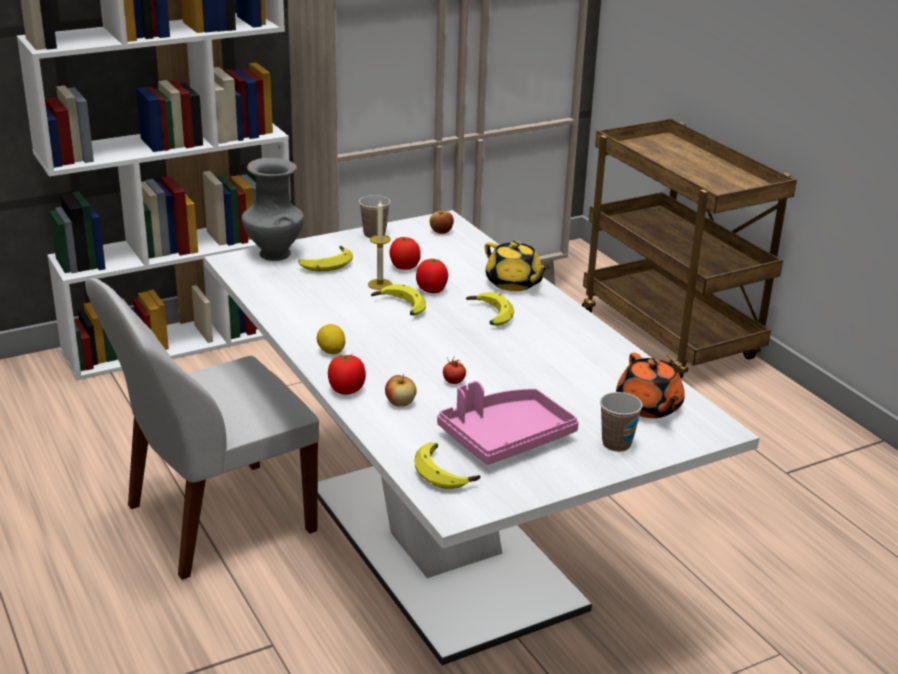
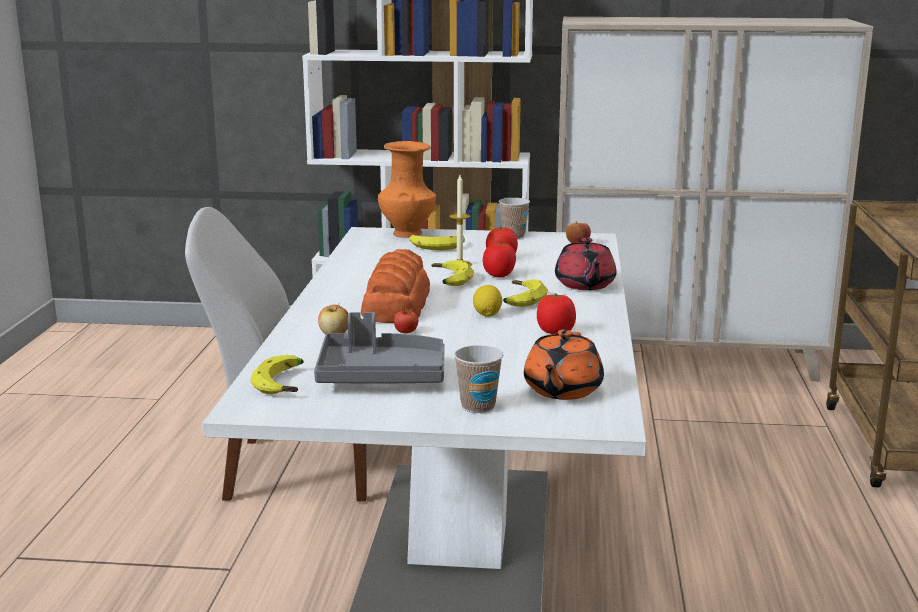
camera: 35 degrees right, 10 degrees down
grey vase [242,157,304,261] -> orange vase [378,141,436,238]
lemon [317,324,345,354] -> lemon moved to [473,285,502,317]
tomato [328,354,366,395] -> tomato moved to [537,293,576,334]
pink tray [437,381,579,465] -> grey tray [314,312,445,384]
yellow teapot [485,241,550,291] -> red teapot [555,237,617,290]
none -> bread [361,249,430,323]

